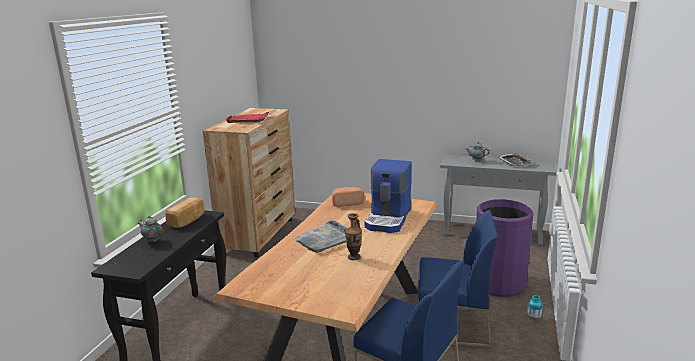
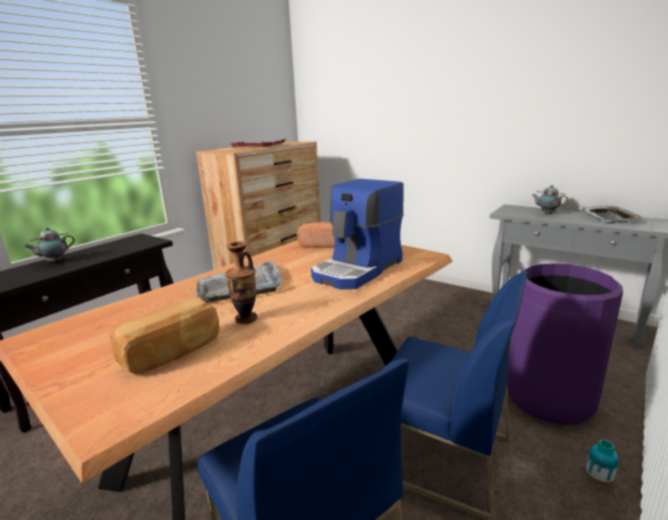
camera: 20 degrees right, 0 degrees up
teapot [138,215,163,242] -> teapot turned 90 degrees counterclockwise [24,227,75,263]
bread [165,197,205,228] -> bread moved to [109,298,219,374]

